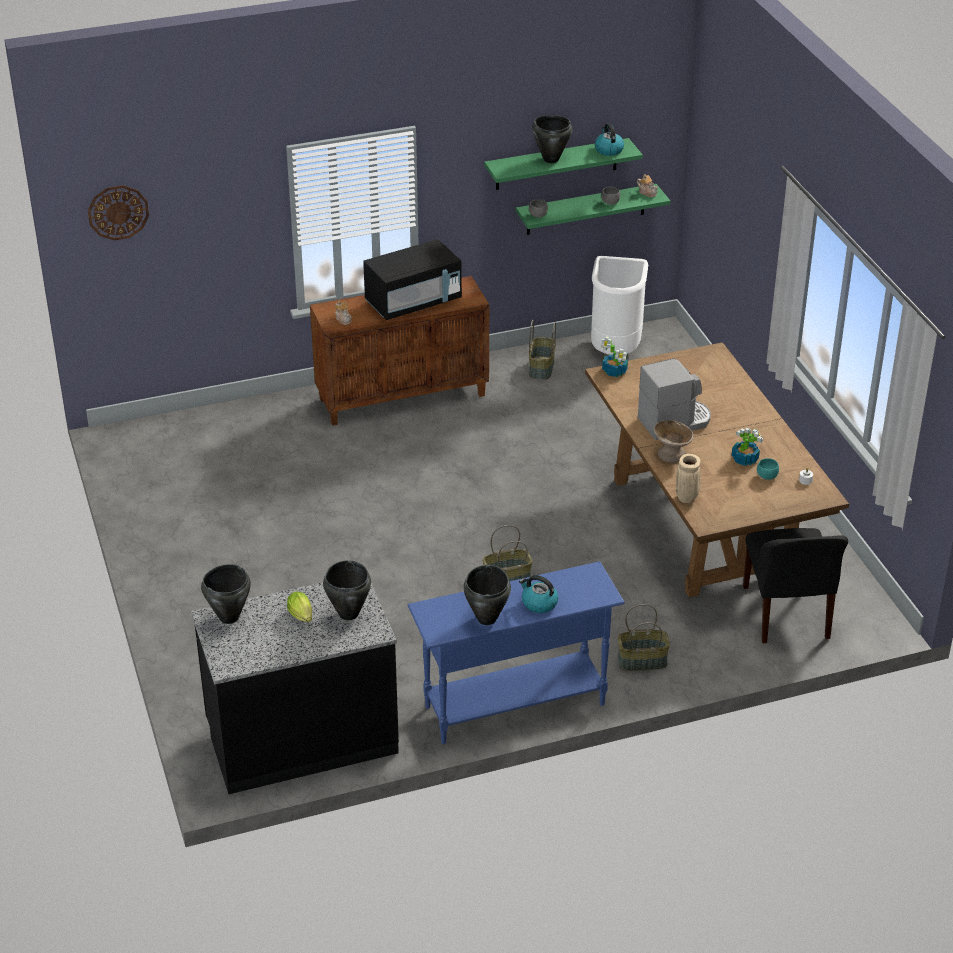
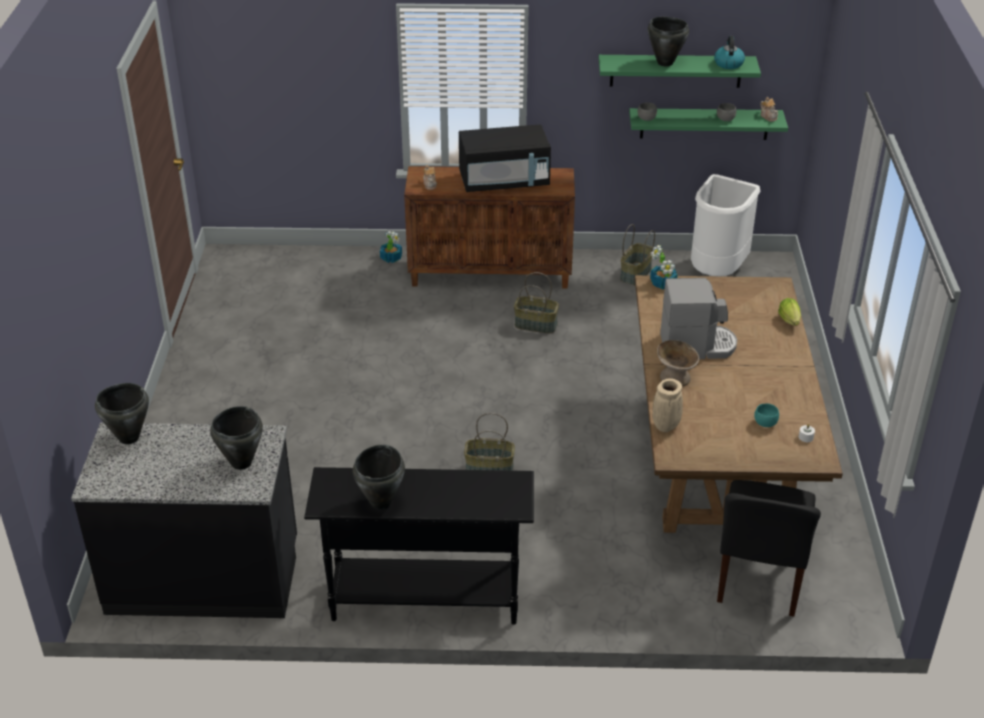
camera: 20 degrees right, 0 degrees up
wall clock [88,185,149,241] -> none
lettuce [287,592,312,622] -> lettuce moved to [778,298,801,326]
blue console table [407,561,625,744] -> black console table [304,467,534,625]
kettle [519,575,558,613] -> none
basket [618,604,670,671] -> basket moved to [514,272,559,334]
potted plant [732,428,763,466] -> potted plant moved to [380,231,402,263]

